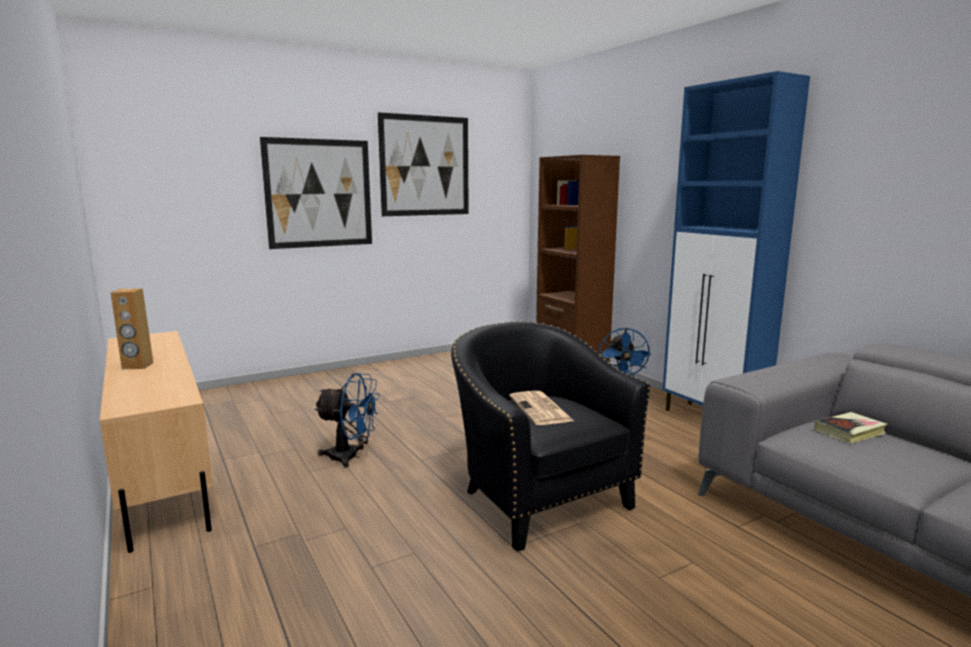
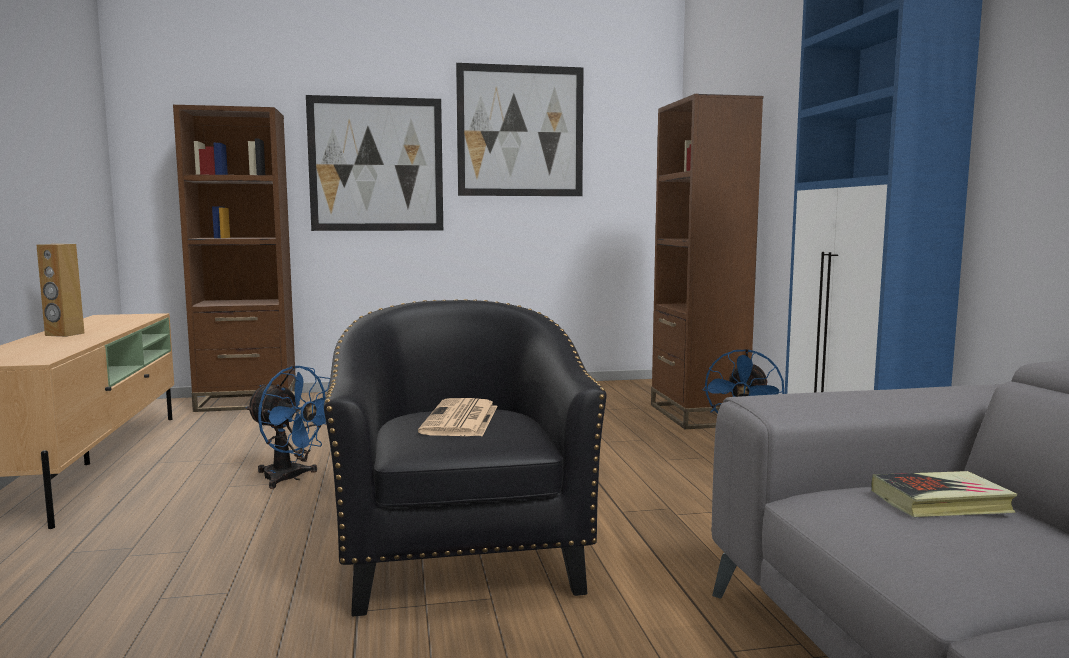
camera: 20 degrees right, 5 degrees down
none -> brown bookcase [173,105,296,412]

